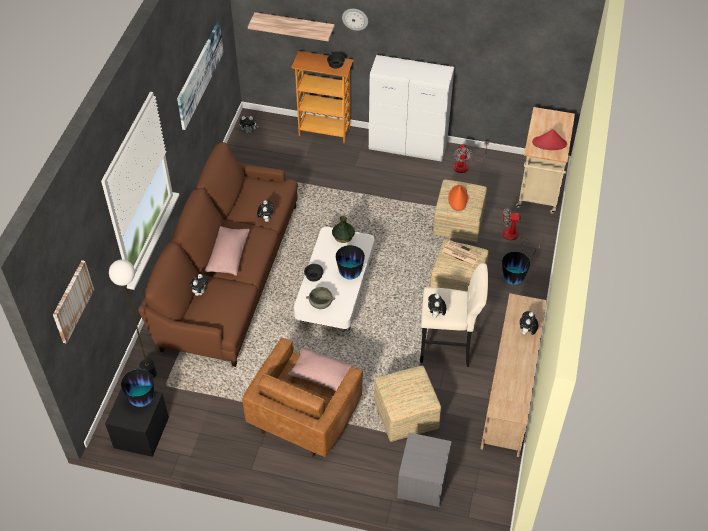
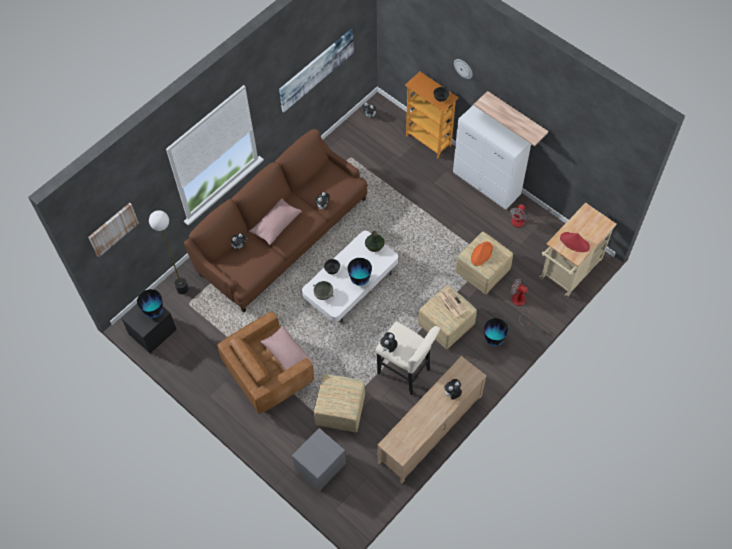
camera: 30 degrees right, 10 degrees up
shelf [248,12,334,41] -> shelf moved to [474,91,548,146]

